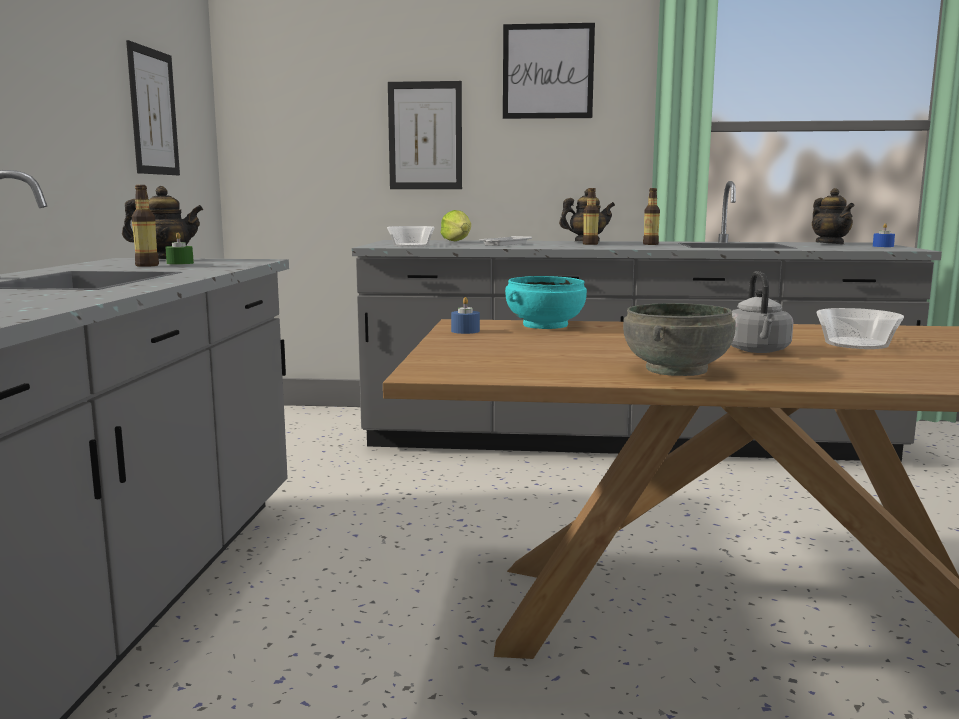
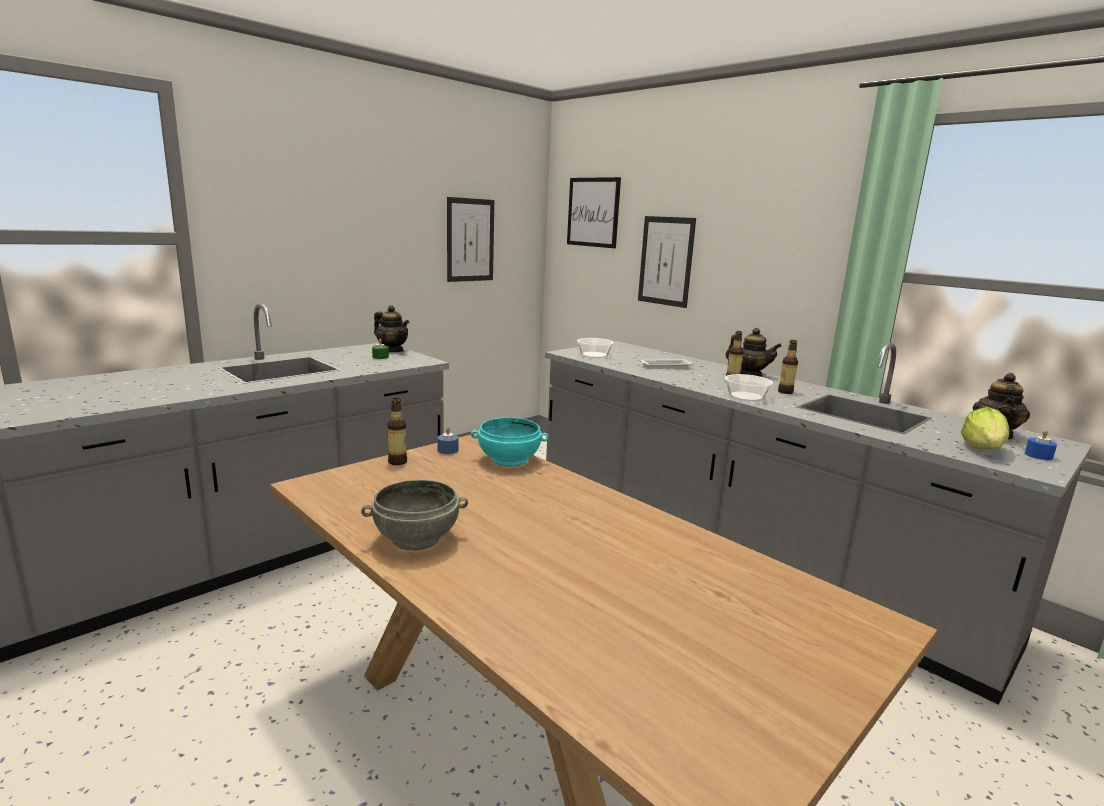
camera: 40 degrees right, 5 degrees up
bottle [132,185,159,267] -> bottle moved to [387,398,407,465]
lettuce [441,210,471,241] -> lettuce moved to [961,407,1009,450]
picture [503,23,595,119] -> picture moved to [567,177,621,248]
grey kettle [731,271,793,353] -> none
bowl [816,308,904,349] -> bowl moved to [725,374,773,402]

